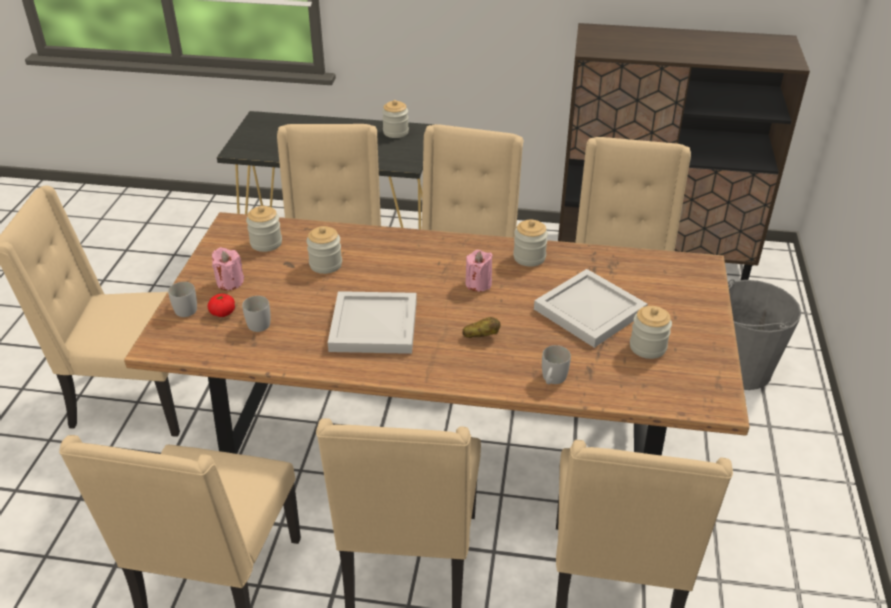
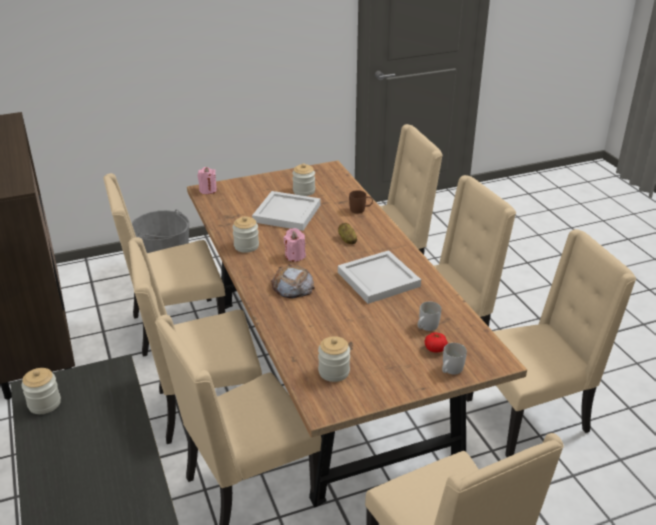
camera: 120 degrees left, 5 degrees down
pink candle [212,247,244,290] -> pink candle moved to [198,167,217,194]
jar [307,226,342,274] -> none
white mug [542,345,571,384] -> brown mug [349,190,373,214]
none -> bread [271,264,315,298]

